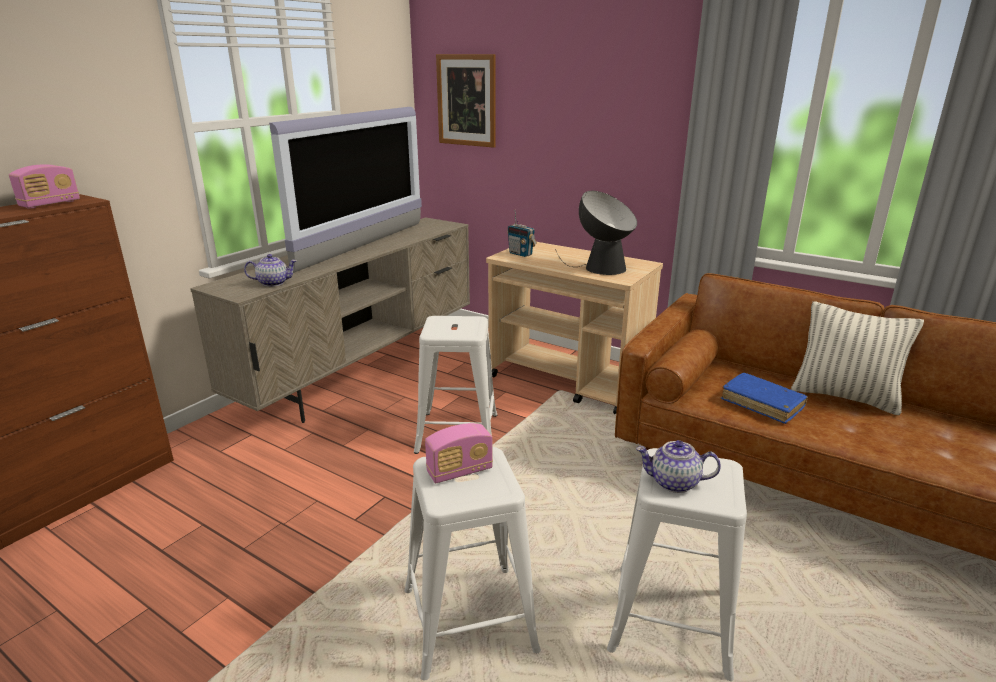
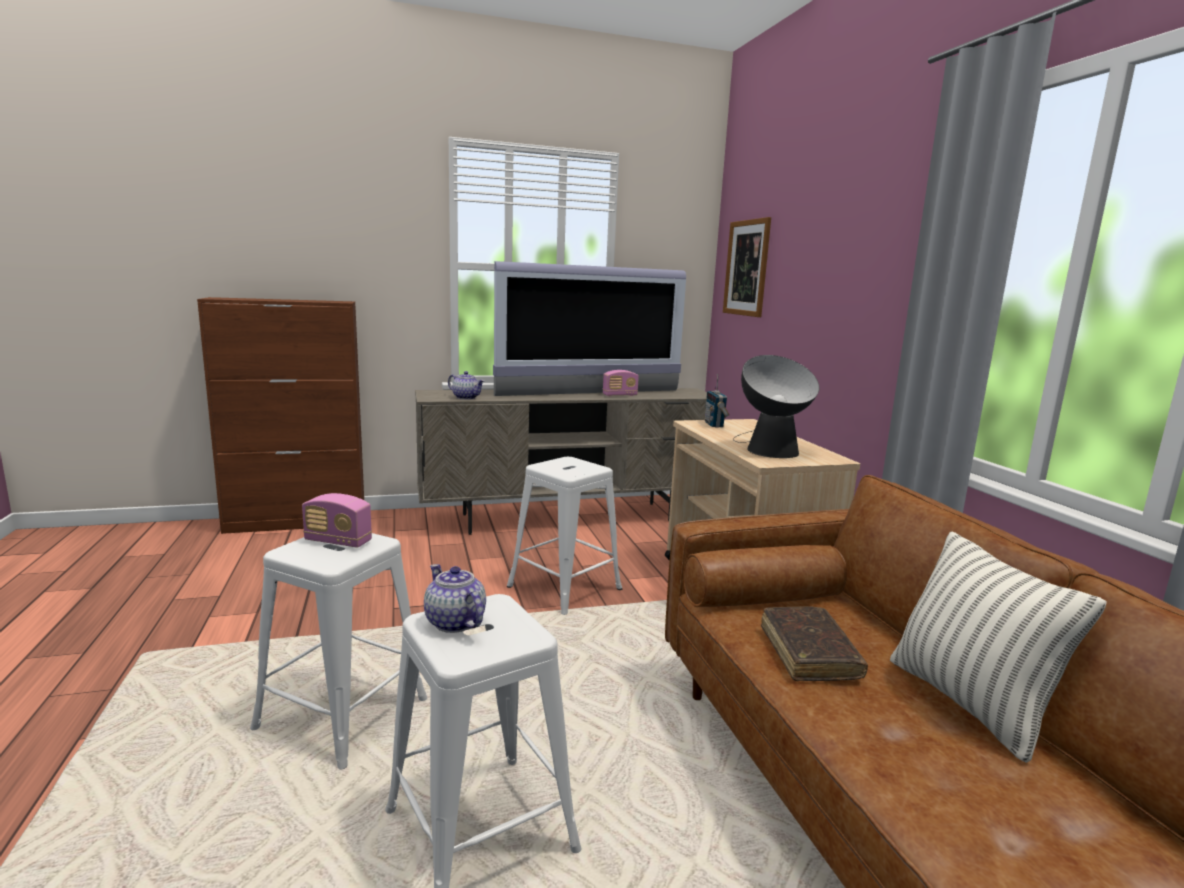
camera: 40 degrees right, 10 degrees down
radio [9,164,80,209] -> radio moved to [603,370,639,396]
blue book [721,373,808,424] -> brown book [761,607,868,681]

